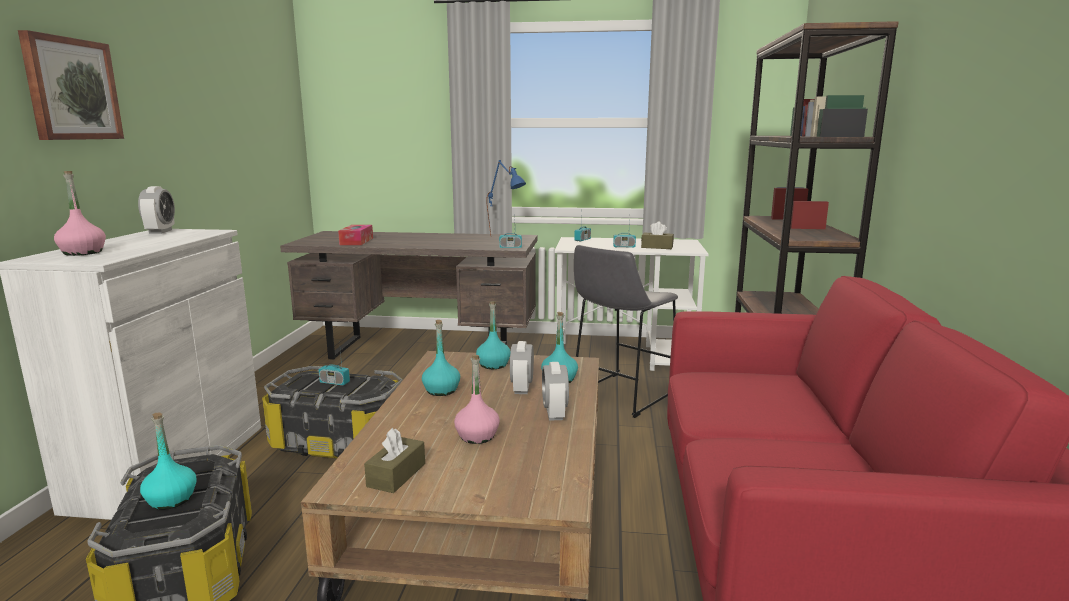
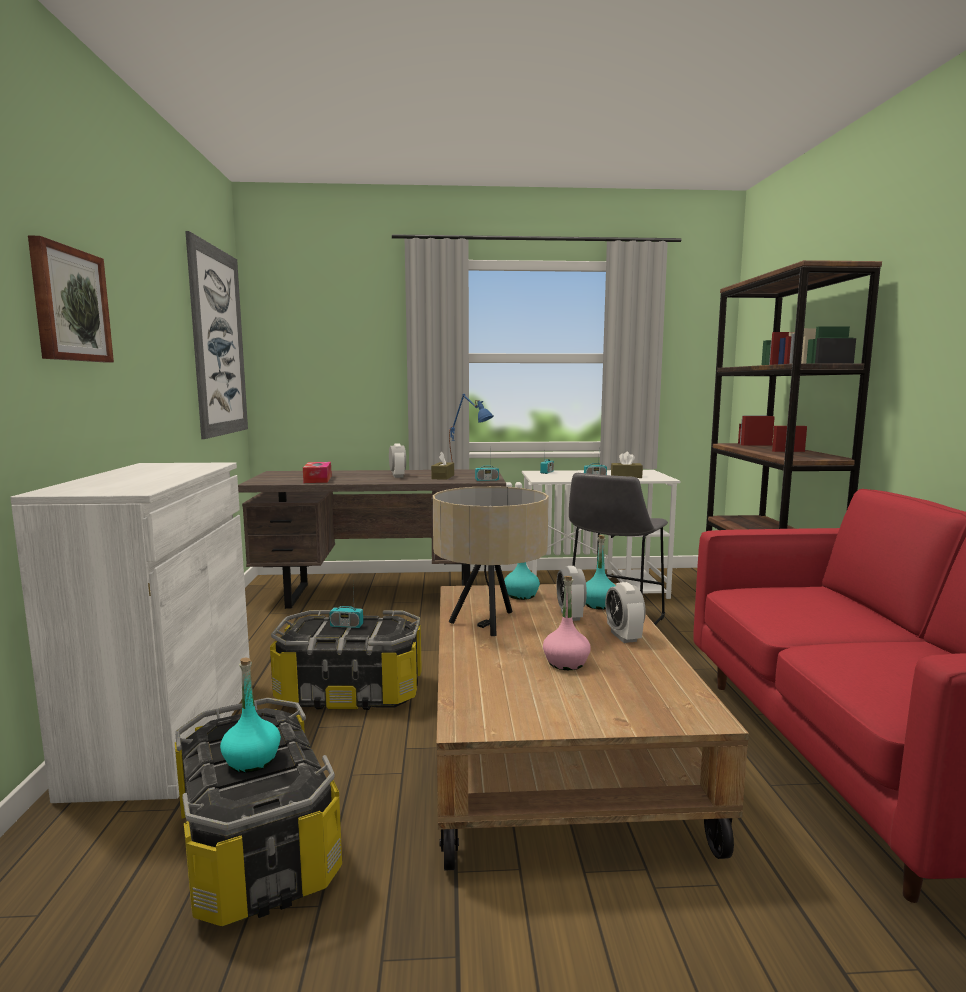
camera: 10 degrees left, 5 degrees down
pink bottle [54,171,106,256] -> none
alarm clock [138,186,175,234] -> alarm clock moved to [389,444,406,478]
brown tissue box [364,427,425,493] -> brown tissue box moved to [431,452,454,480]
turquoise bottle [422,320,460,396] -> beige table lamp [433,486,549,636]
none -> picture [185,231,248,439]

